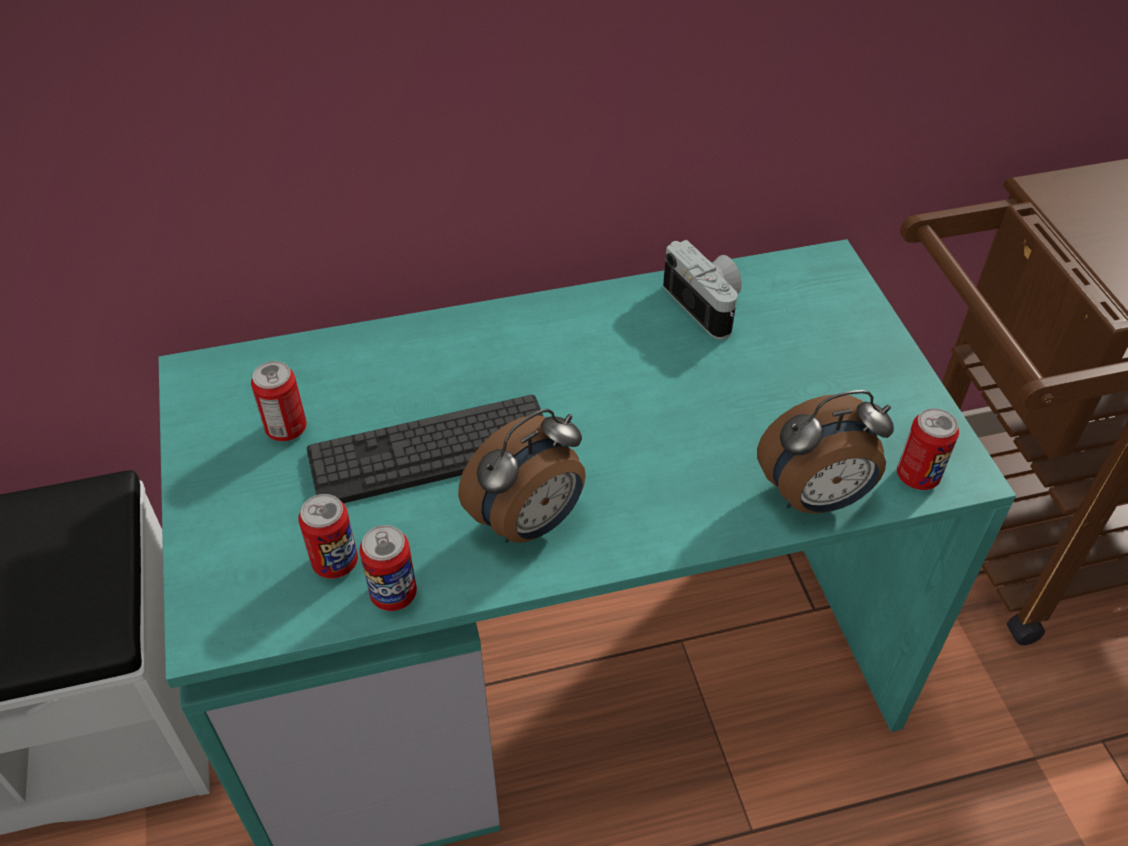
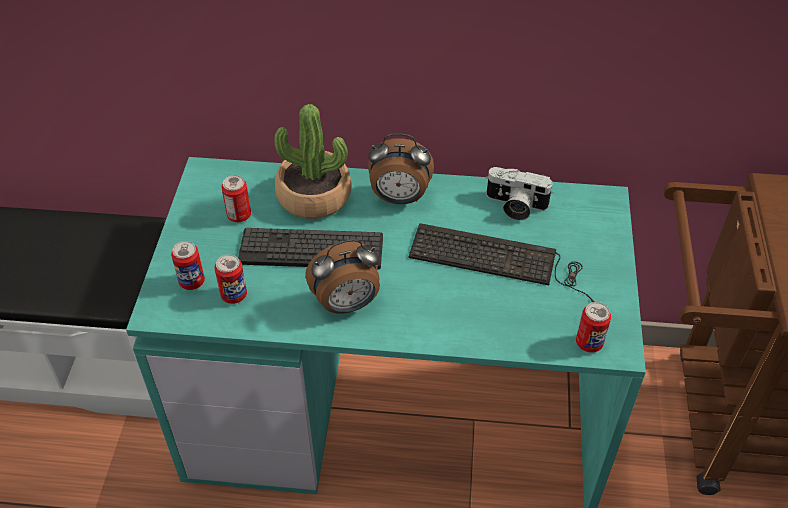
camera: 20 degrees right, 0 degrees up
can [359,525,417,611] -> can moved to [171,241,205,290]
camera [663,240,742,339] -> camera turned 120 degrees clockwise [486,167,554,220]
alarm clock [757,390,894,514] -> alarm clock moved to [368,133,434,204]
none -> potted plant [274,104,352,219]
none -> keyboard [408,223,595,302]

